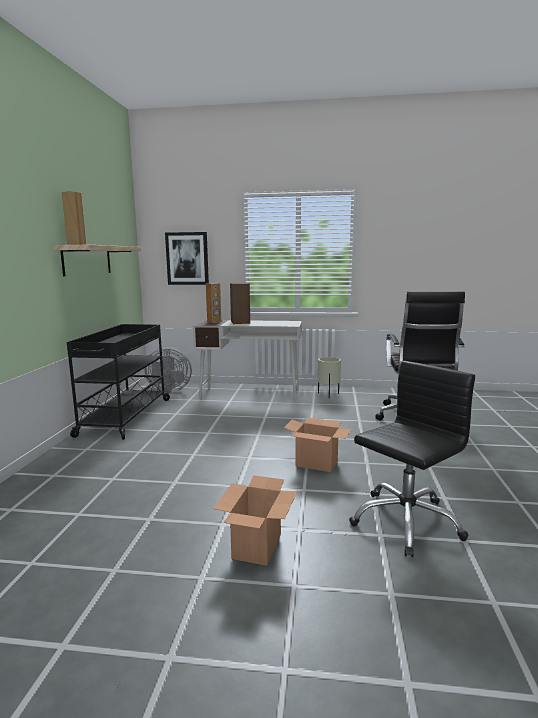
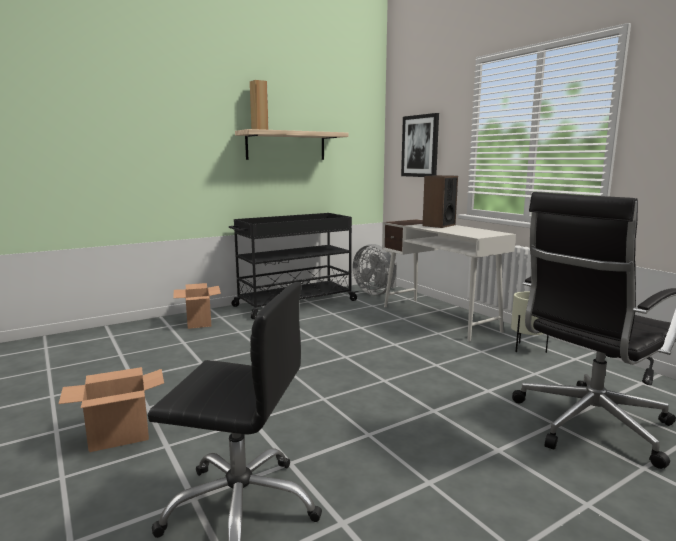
camera: 50 degrees right, 0 degrees up
brown speaker [206,283,221,323] -> none
cardboard box [284,418,351,472] -> cardboard box moved to [173,283,221,329]

